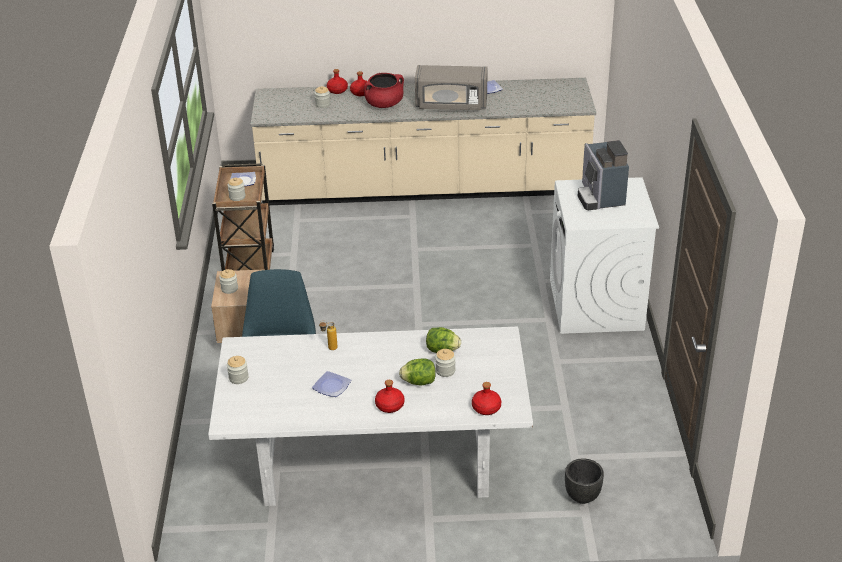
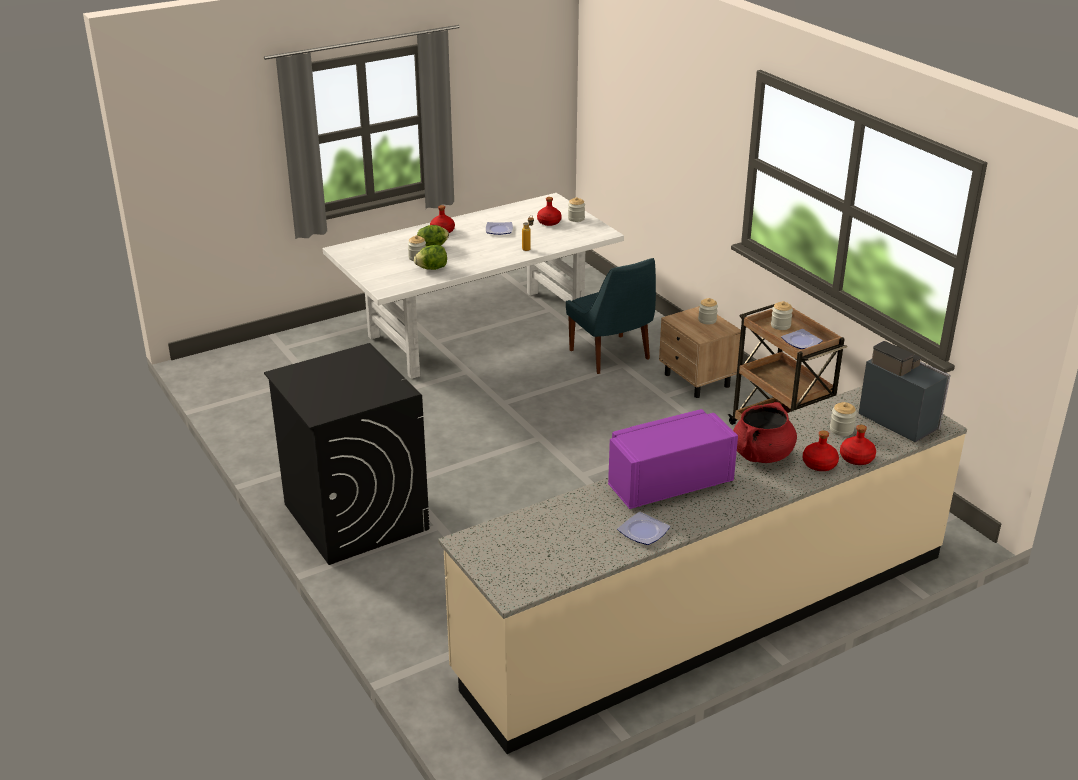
camera: 150 degrees right, 5 degrees down
grey microwave [415,65,488,110] -> purple microwave [608,409,738,509]
red bottle [472,382,501,415] -> red bottle moved to [537,197,562,226]
white washing machine [550,177,659,334] -> black washing machine [264,343,430,565]
black planter [565,458,604,504] -> none
coffee machine [578,140,629,210] -> coffee machine moved to [858,341,951,442]

